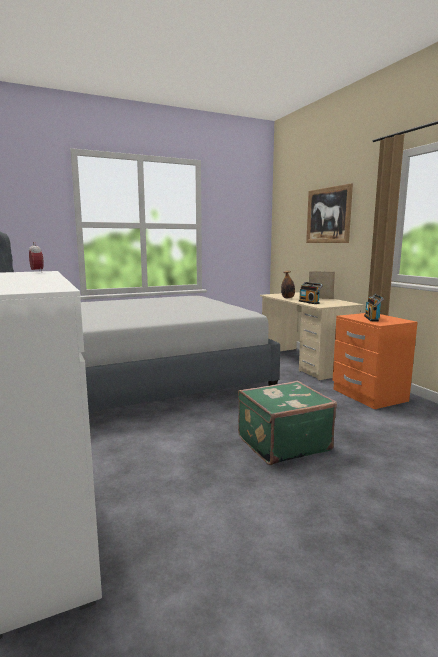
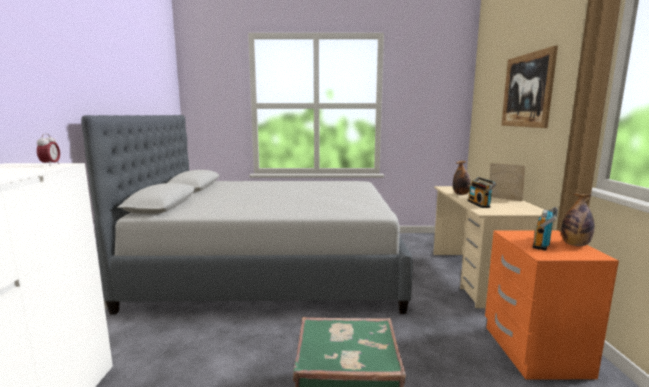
camera: 25 degrees right, 0 degrees up
none -> bottle [561,193,595,246]

